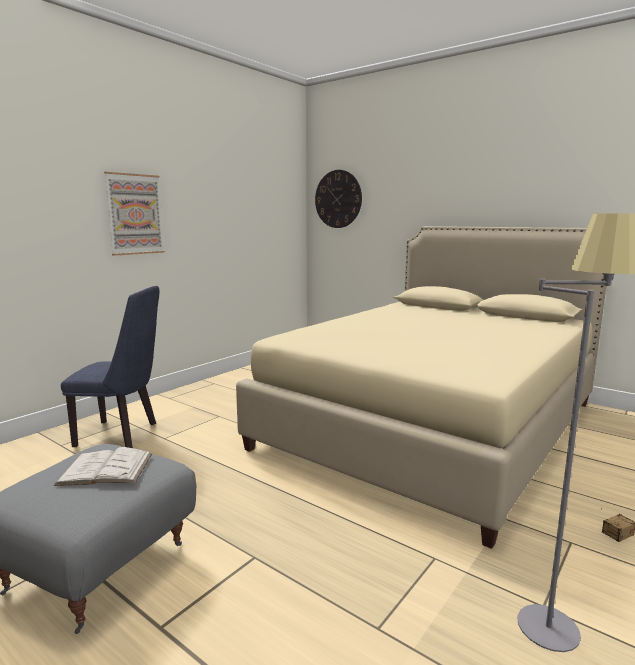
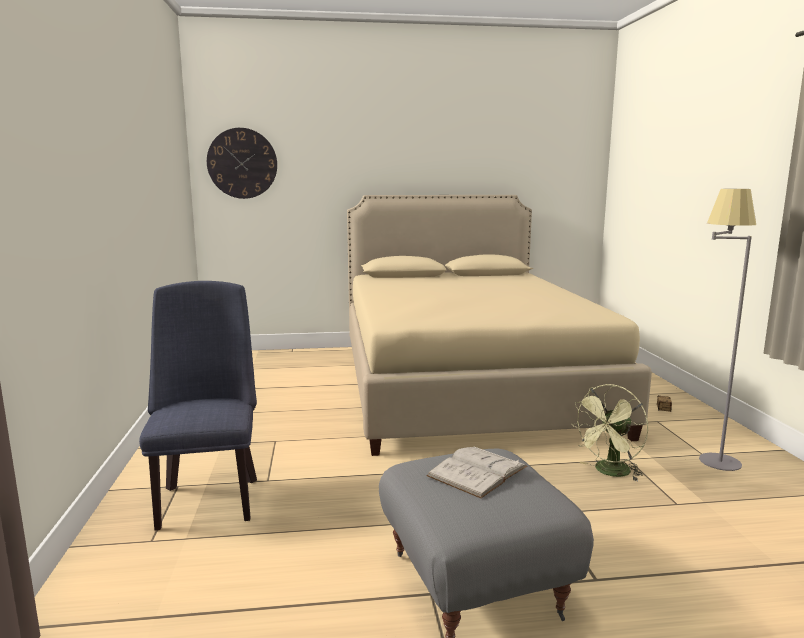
camera: 45 degrees left, 0 degrees up
blue chair [61,286,159,448] -> blue chair turned 60 degrees counterclockwise [139,281,257,530]
picture [104,172,165,256] -> none
none -> green fan [574,384,648,482]

